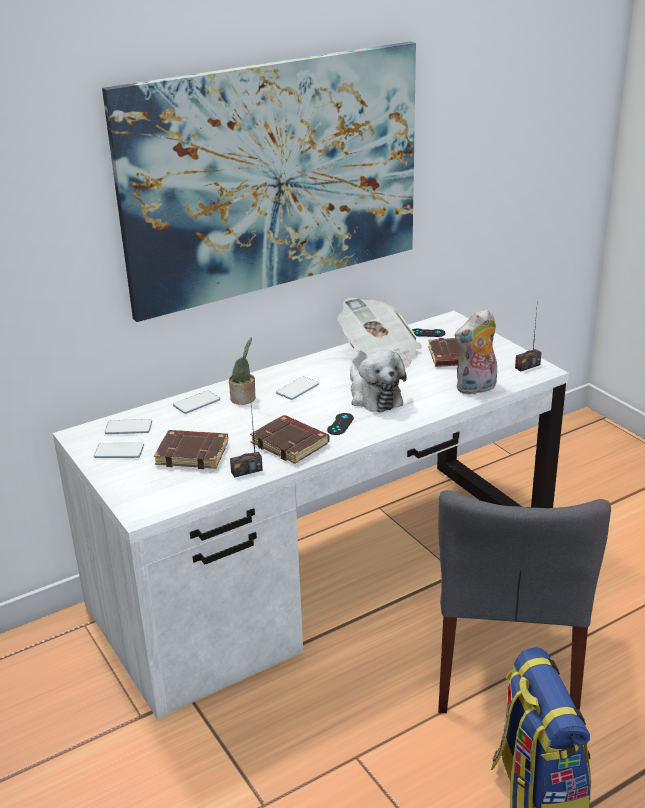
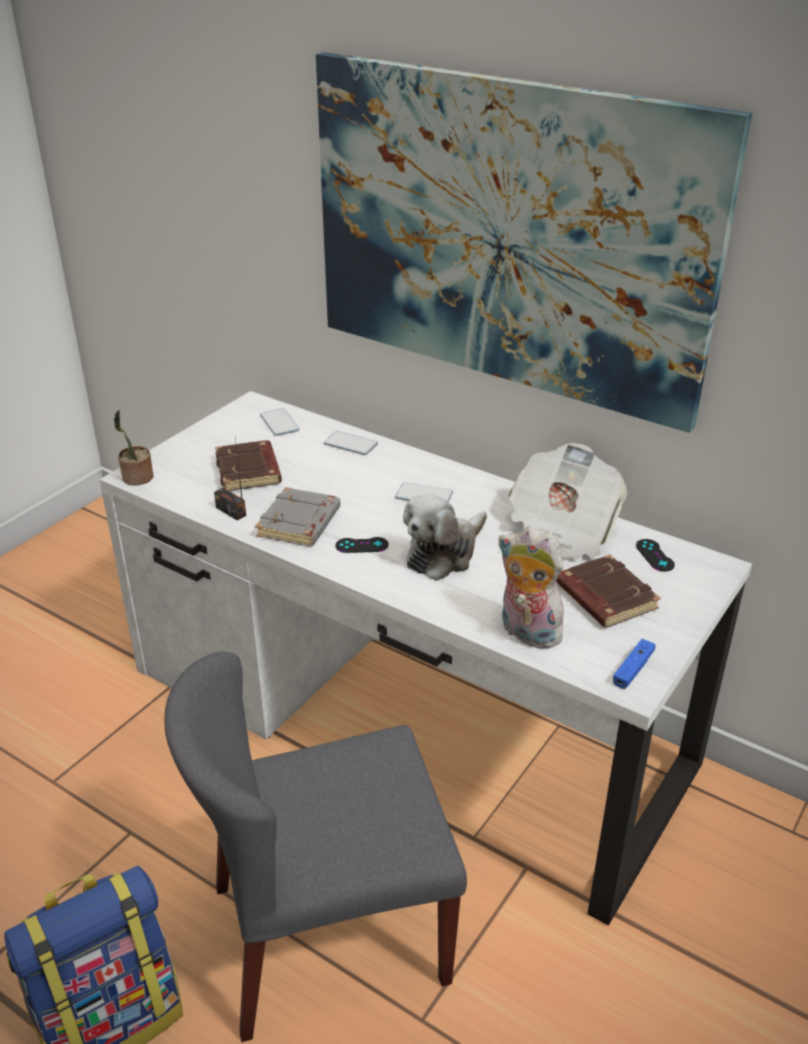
camera: 65 degrees right, 5 degrees up
phone [94,443,144,458] -> none
potted plant [229,338,256,405] -> potted plant moved to [114,410,153,485]
brown book [250,415,330,464] -> grey book [255,487,341,546]
radio [515,300,541,371] -> blue game controller [613,639,656,689]

